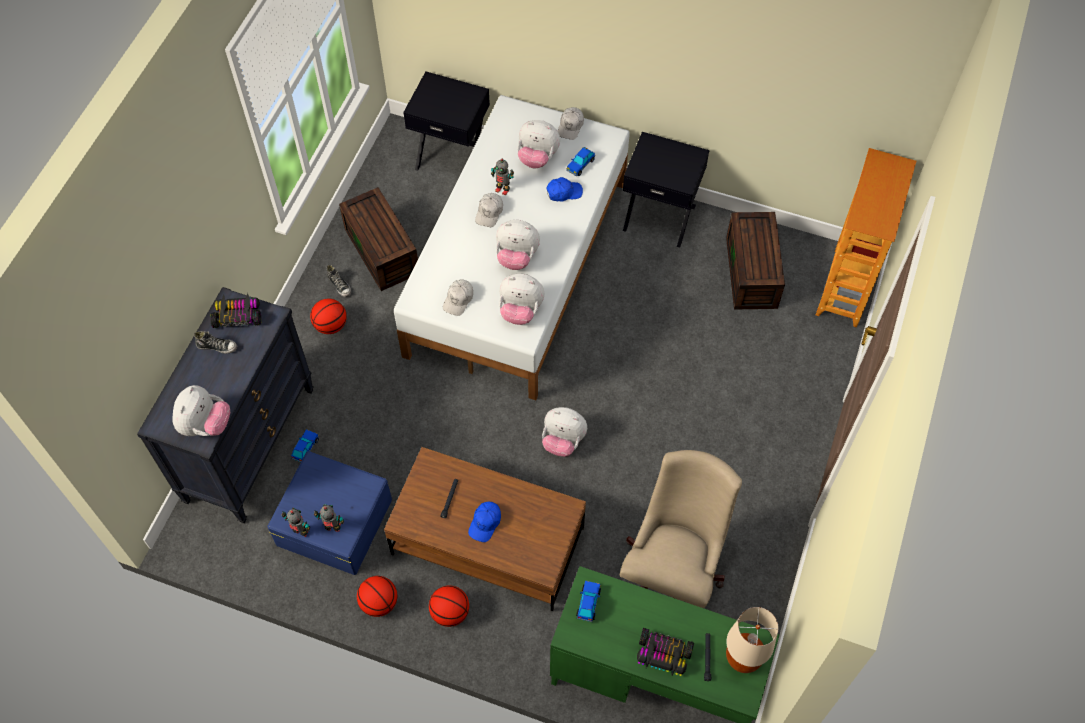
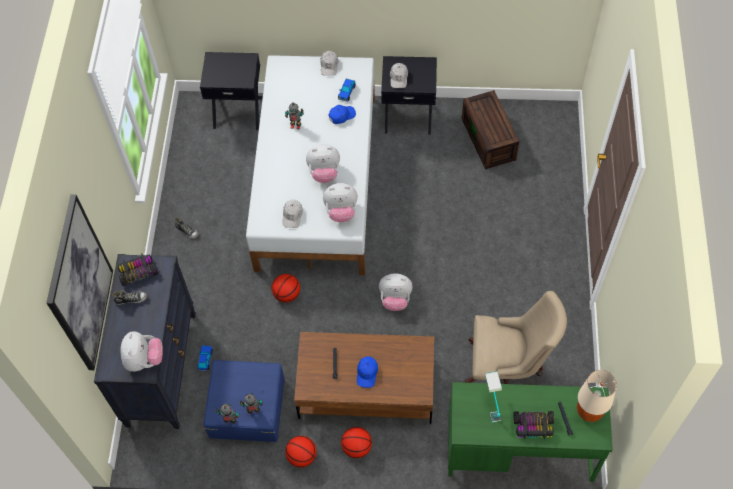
camera: 15 degrees left, 0 degrees up
basketball [310,299,347,334] -> basketball moved to [272,274,300,302]
brown storage box [339,187,418,291] -> none
white cap [475,193,503,227] -> white cap moved to [390,63,408,88]
plush toy [518,120,560,168] -> none
toy car [576,581,601,622] -> none
beige office chair [620,450,742,608] -> beige office chair turned 90 degrees clockwise [463,291,567,384]
bookcase [816,148,916,327] -> none
none -> picture [47,194,113,370]
none -> table lamp [485,371,502,422]

